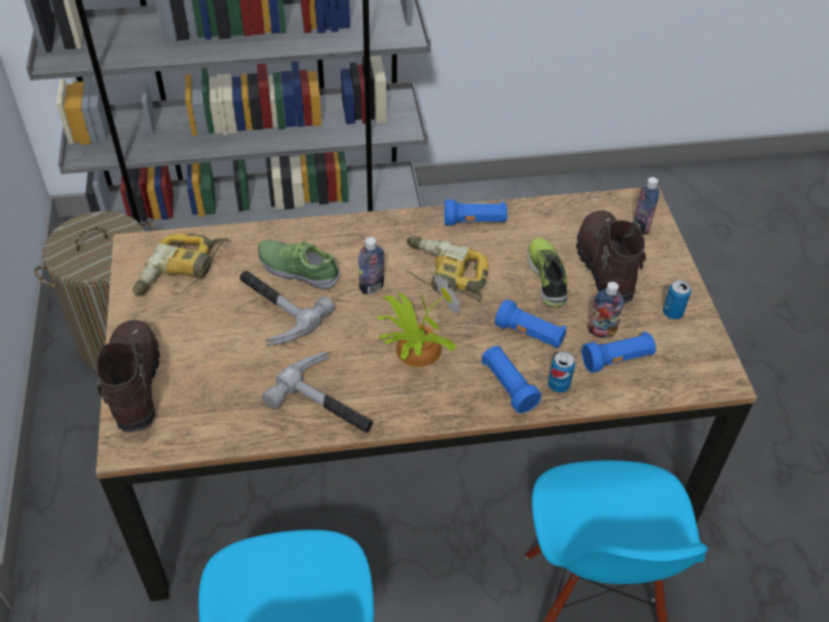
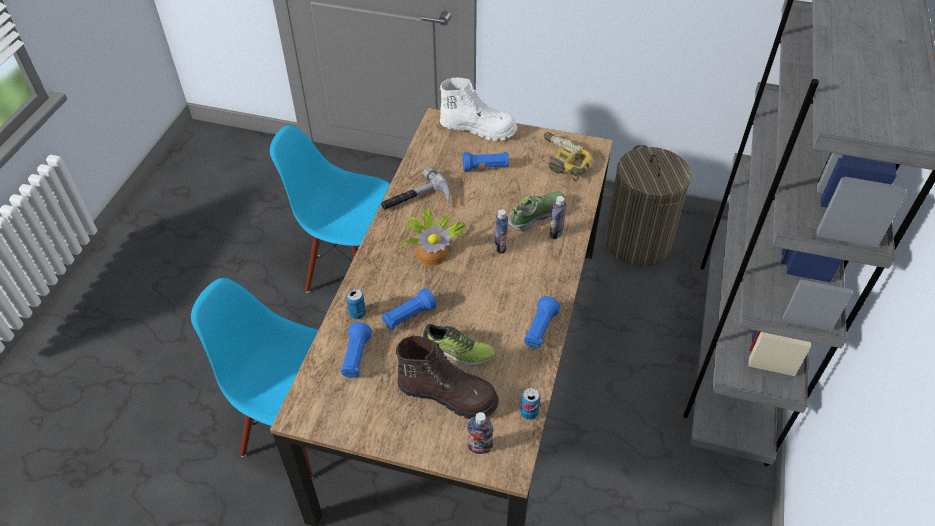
camera: 115 degrees right, 0 degrees up
brown boot [96,320,160,432] -> white boot [440,78,517,141]
hammer [240,271,335,346] -> none
power drill [405,236,489,302] -> none
blue flashlight [482,346,541,413] -> blue flashlight moved to [463,152,509,172]
bottle [588,282,624,338] -> bottle moved to [550,196,567,239]
can [663,280,691,319] -> can moved to [520,388,541,420]

